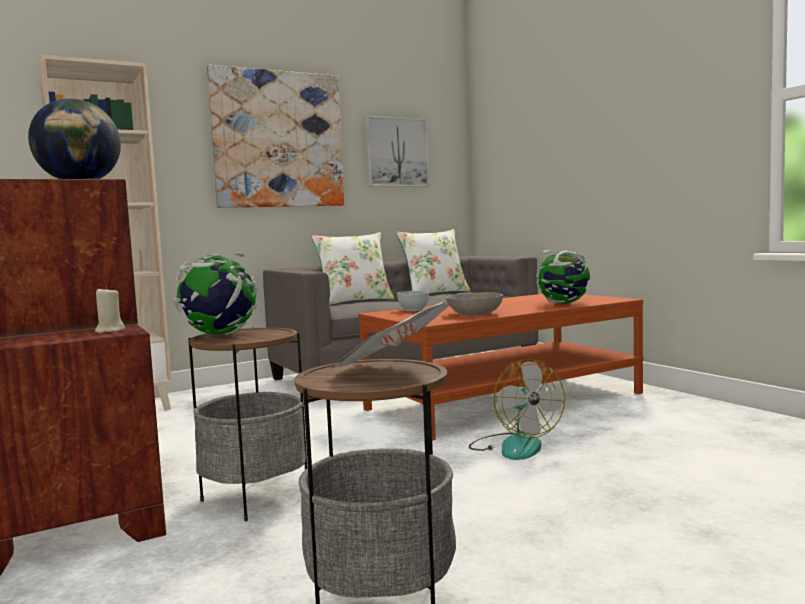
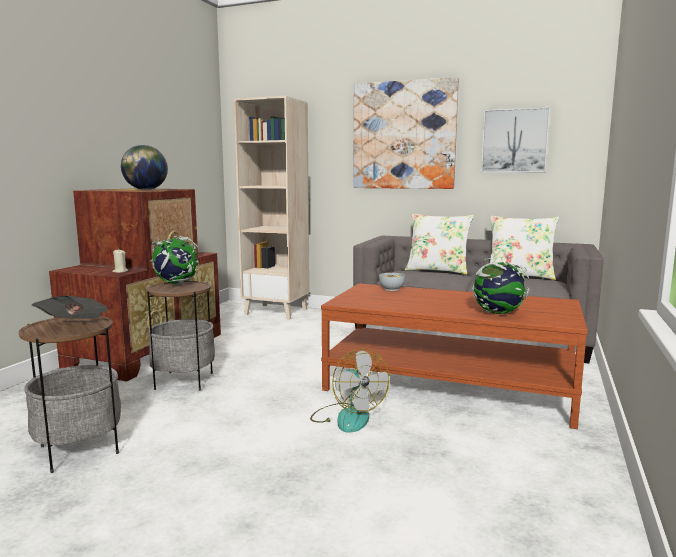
camera: 50 degrees right, 5 degrees up
grey bowl [446,292,503,315] -> none
fan [469,359,565,460] -> fan turned 60 degrees counterclockwise [310,348,389,433]

